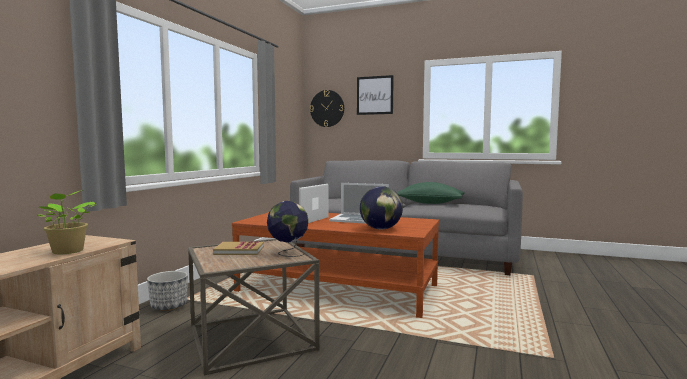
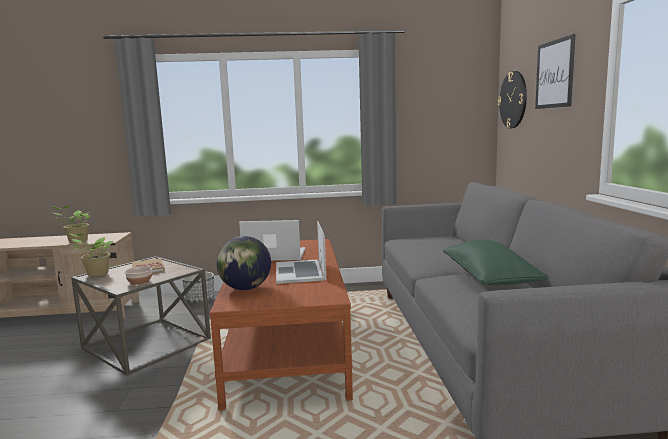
camera: 65 degrees right, 5 degrees up
globe [267,201,309,257] -> bowl [125,266,152,285]
none -> potted plant [67,233,113,276]

